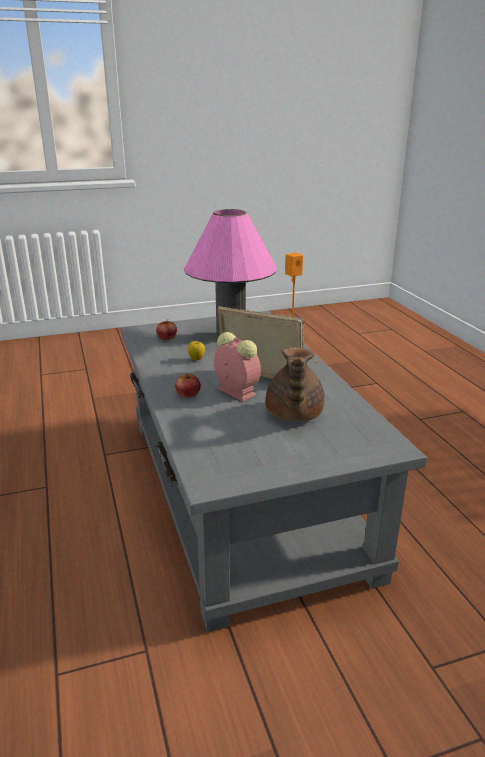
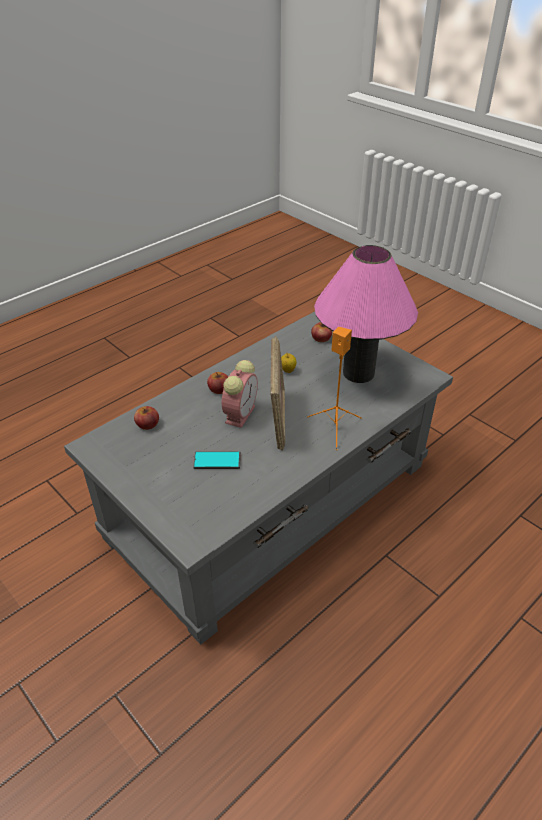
camera: 65 degrees right, 15 degrees up
brown teapot [266,347,325,421] -> phone [193,451,241,469]
none -> apple [134,406,159,430]

